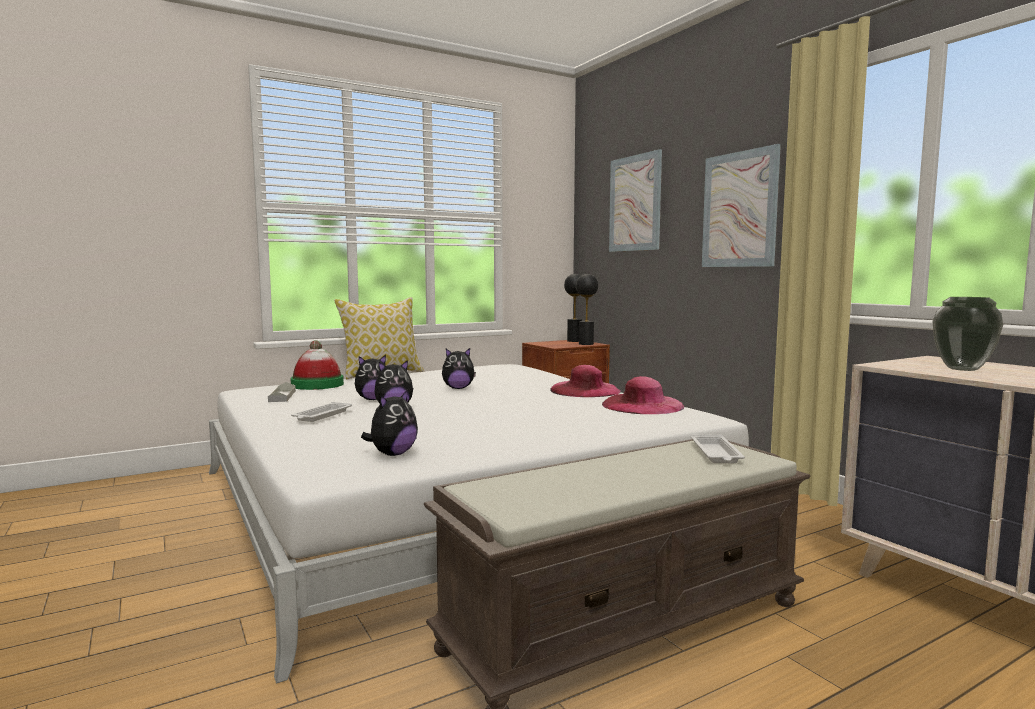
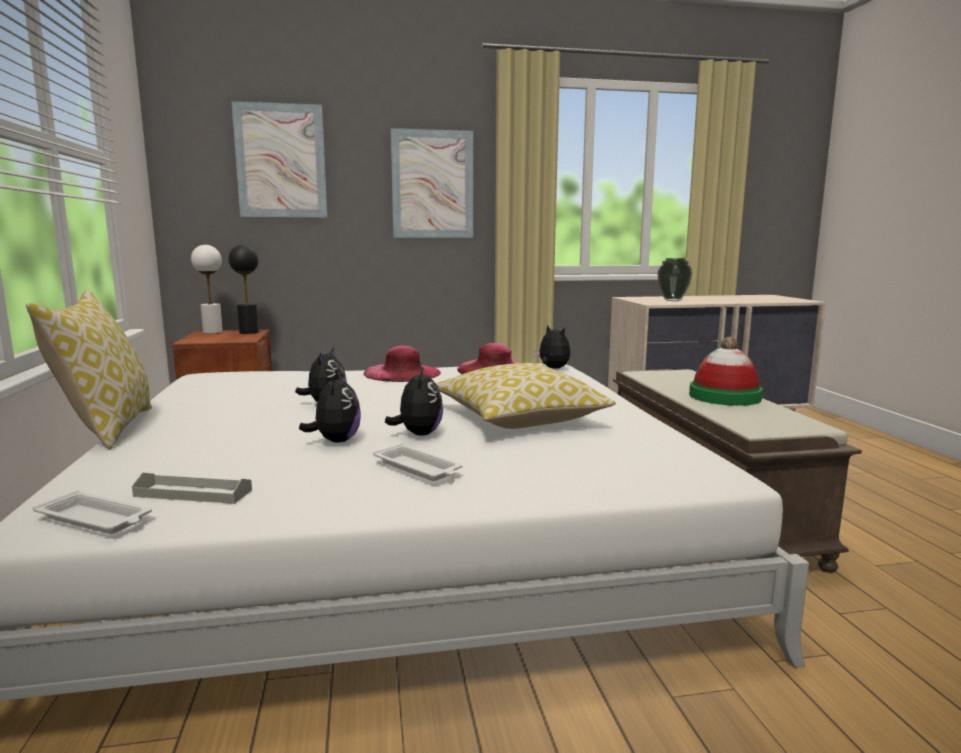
camera: 70 degrees left, 5 degrees up
hat [290,340,344,390] -> hat moved to [689,337,763,406]
plush toy [361,389,418,456] -> plush toy moved to [534,325,571,369]
black table lamp [564,274,582,342] -> white table lamp [191,245,223,334]
white tray [690,435,745,463] -> white tray moved to [33,490,152,534]
none -> pillow [436,363,616,429]

